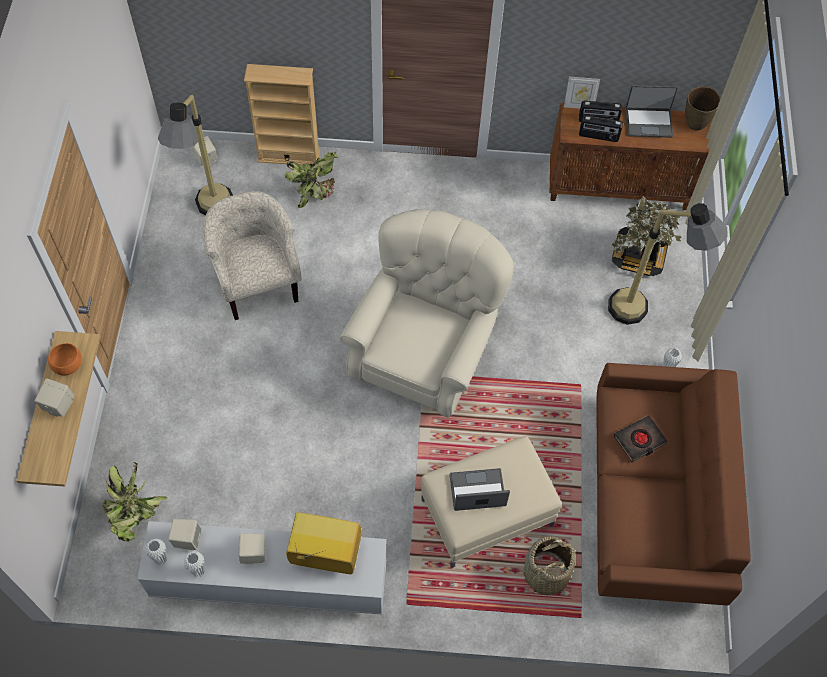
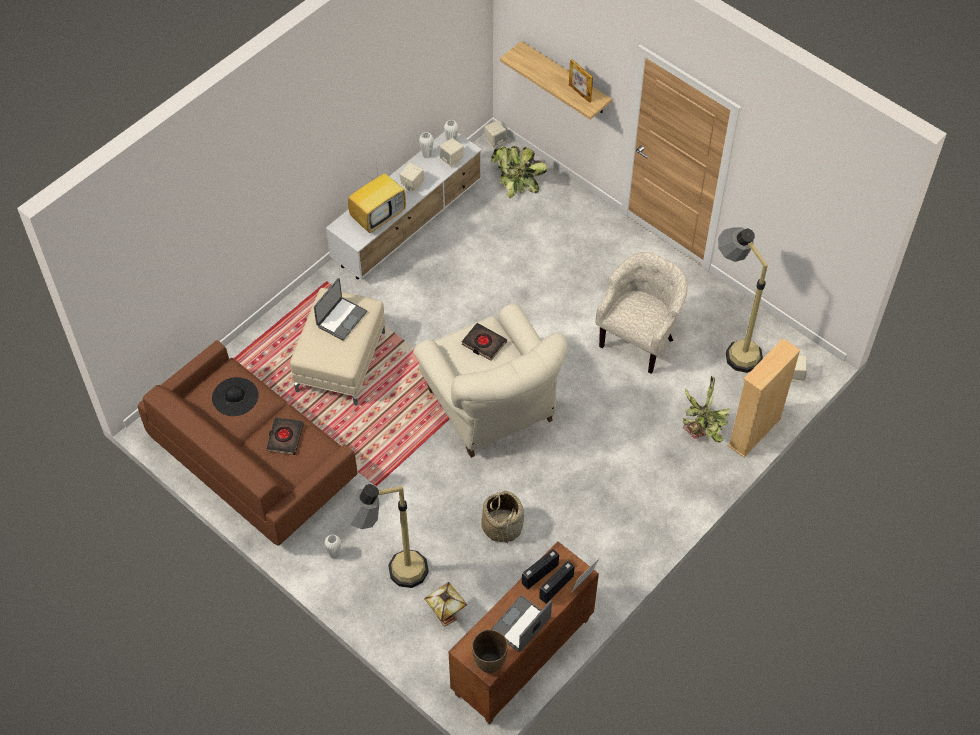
camera: 130 degrees right, 5 degrees down
beige speaker [35,378,74,417] -> beige speaker moved to [484,121,507,148]
orange bowl [48,343,82,376] -> picture frame [569,59,593,103]
beige armchair [203,191,302,320] -> beige armchair turned 75 degrees counterclockwise [596,252,688,374]
basket [524,536,575,595] -> basket moved to [481,489,524,544]
potted plant [612,197,682,276] -> table lamp [424,582,467,627]
none -> black hat [212,377,258,416]
none -> black book [462,323,507,361]

